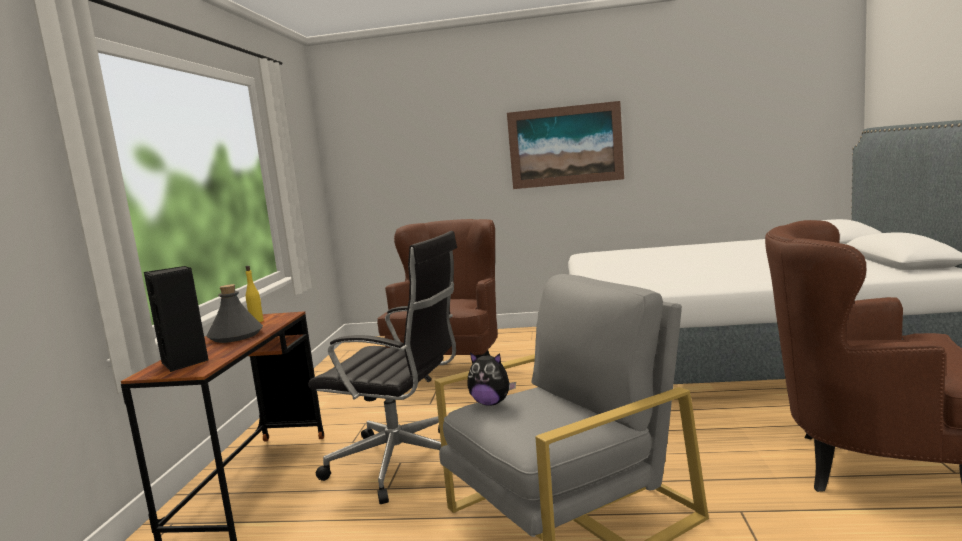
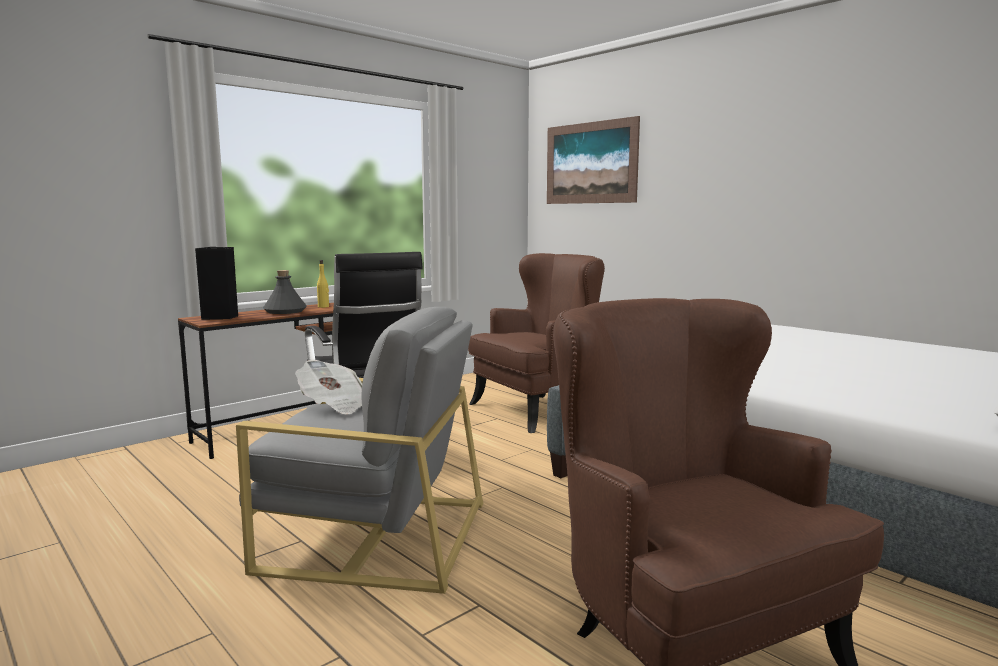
camera: 40 degrees right, 0 degrees up
plush toy [467,353,516,406] -> newspaper [295,360,362,415]
picture [507,101,624,189] -> picture moved to [547,116,640,204]

